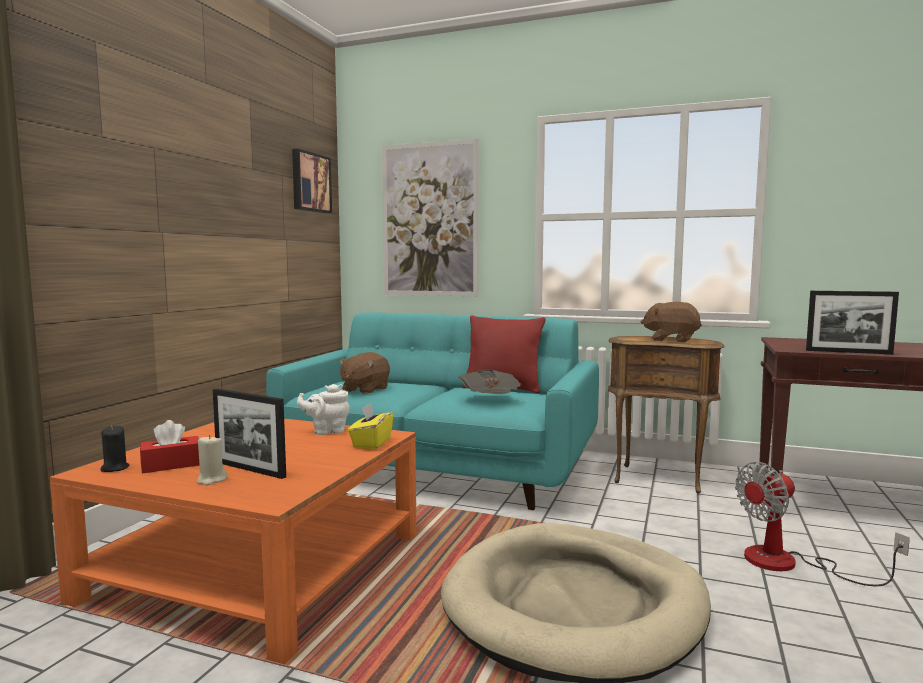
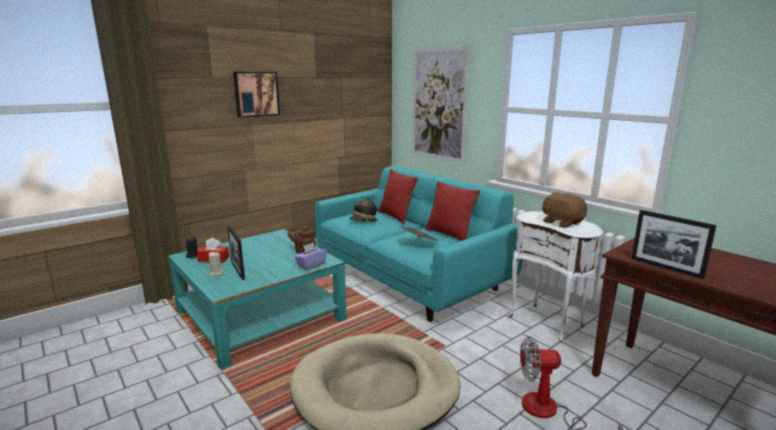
camera: 30 degrees right, 10 degrees up
orange coffee table [50,419,416,665] -> turquoise coffee table [168,229,347,369]
picture [292,149,332,213] -> picture moved to [233,72,280,118]
white teapot [297,384,350,435] -> brown teapot [288,226,315,254]
brown plush toy [339,352,390,394] -> hat [350,197,377,222]
yellow tissue box [348,403,393,449] -> purple tissue box [294,242,327,270]
brown side table [608,336,725,494] -> white side table [509,211,603,342]
none -> red pillow [378,169,418,224]

